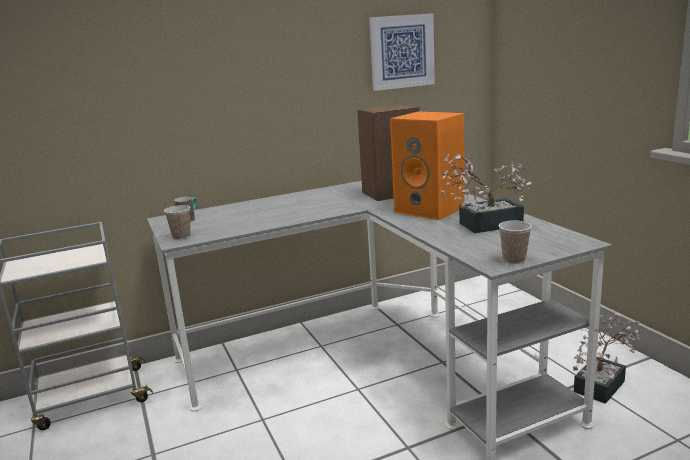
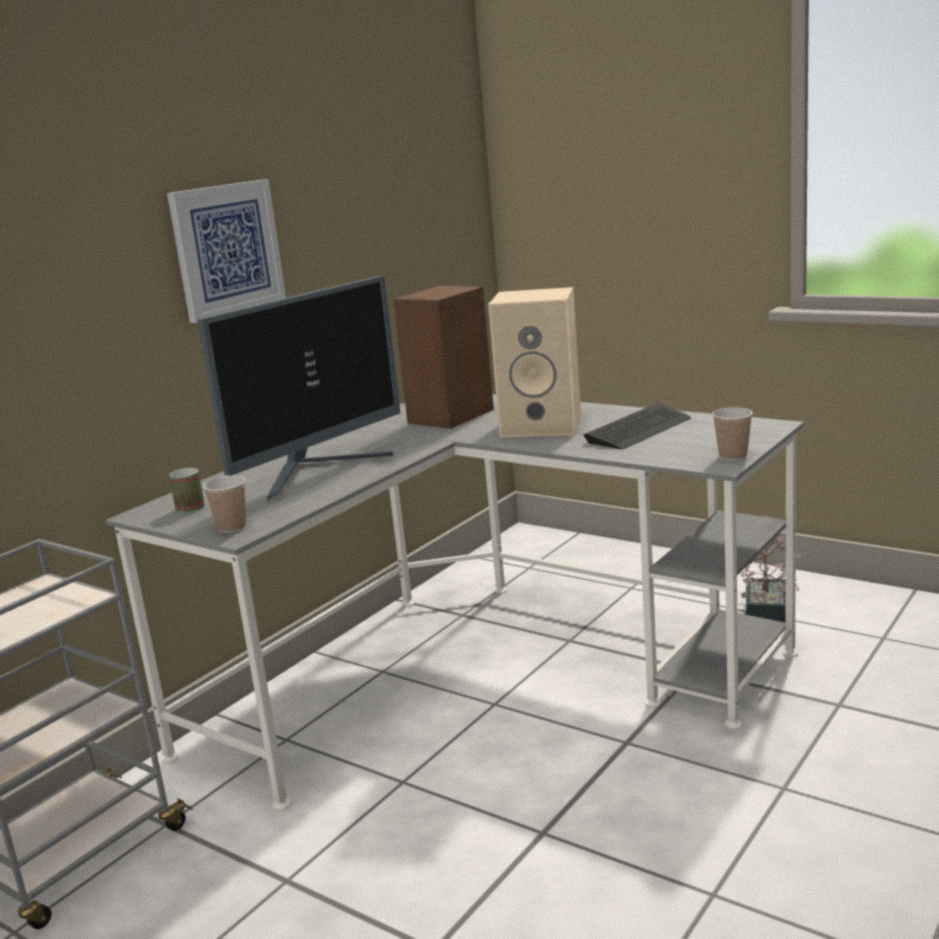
camera: 30 degrees left, 0 degrees up
picture [369,13,435,91] -> picture moved to [167,179,286,323]
orange speaker [390,111,465,220] -> beige speaker [488,287,581,438]
potted plant [441,153,531,233] -> keyboard [583,403,691,449]
none -> monitor [198,276,400,502]

